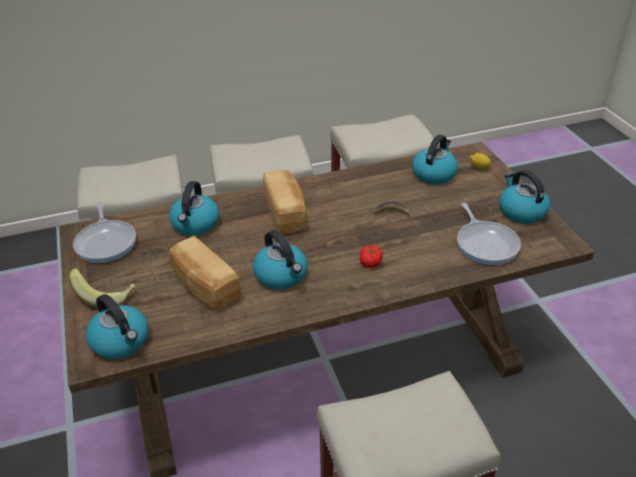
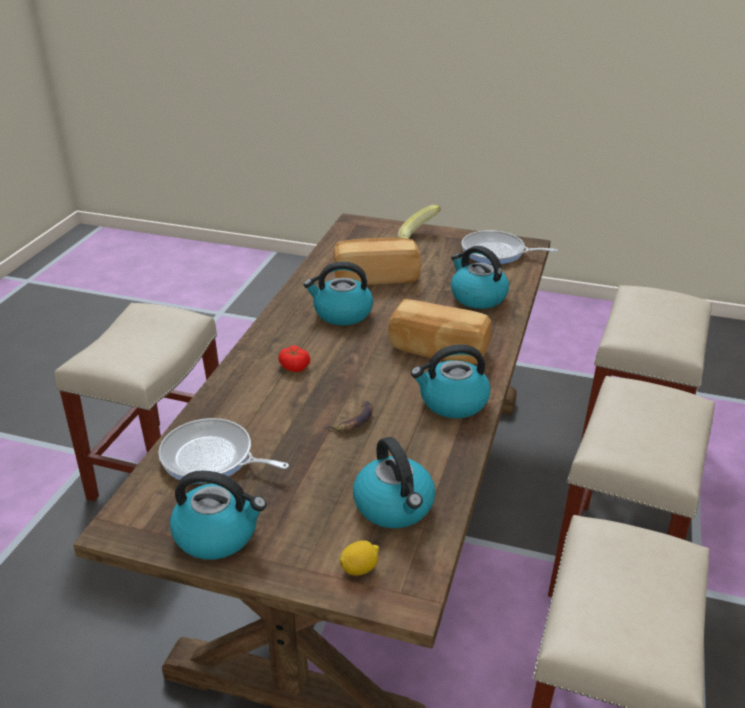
camera: 125 degrees right, 5 degrees down
kettle [86,294,149,359] -> kettle moved to [411,344,491,418]

